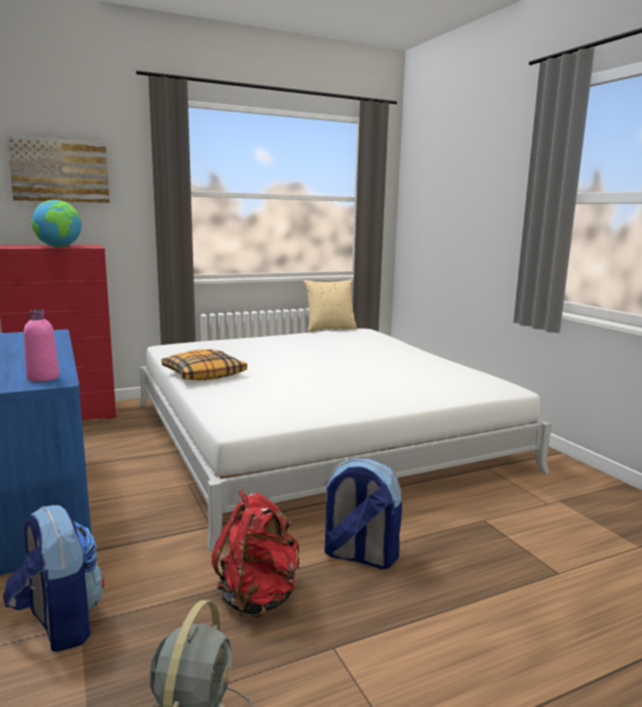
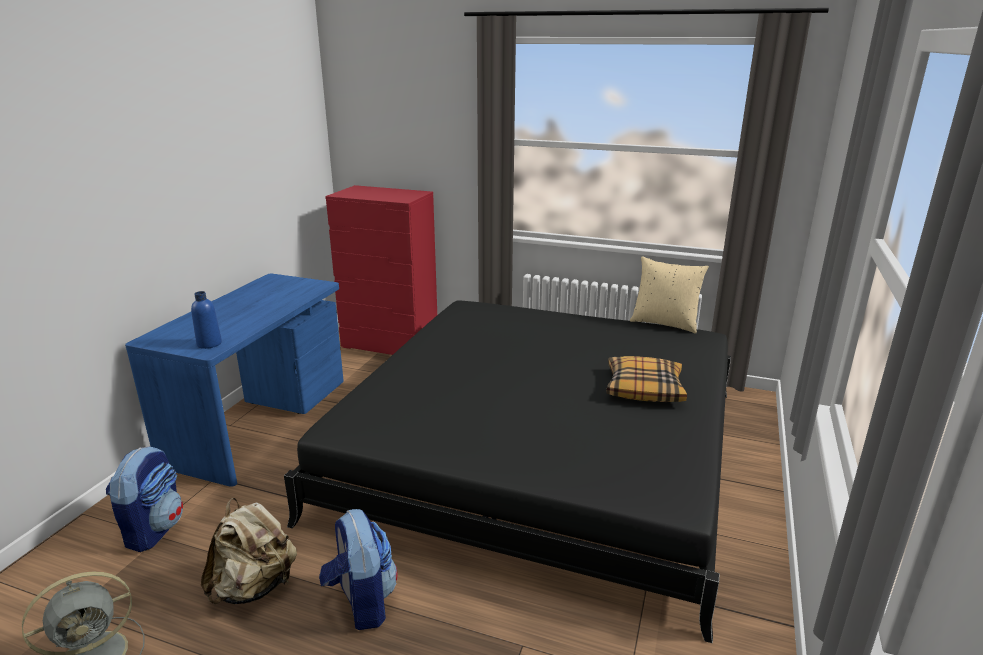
camera: 45 degrees right, 10 degrees up
picture [7,136,110,203] -> none
pink bottle [24,309,59,382] -> blue bottle [191,291,222,349]
globe [31,200,82,247] -> none
white bed [139,329,551,551] -> black bed [284,301,731,643]
pillow [162,349,247,380] -> pillow moved to [607,356,687,402]
red backpack [212,490,299,618] -> beige backpack [201,498,297,604]

